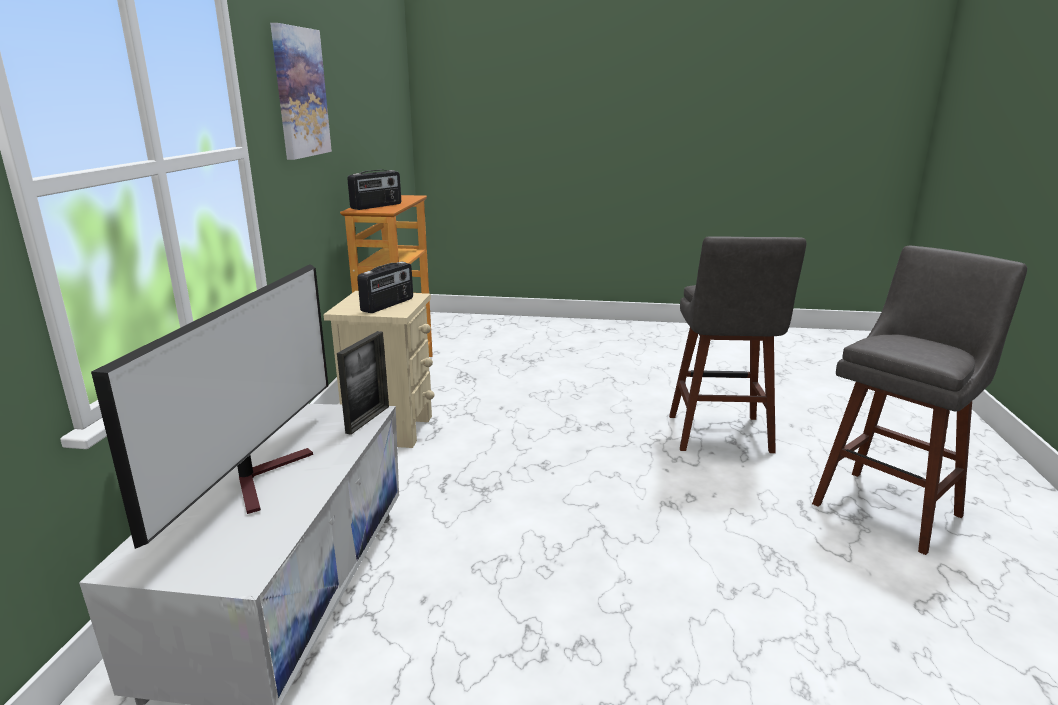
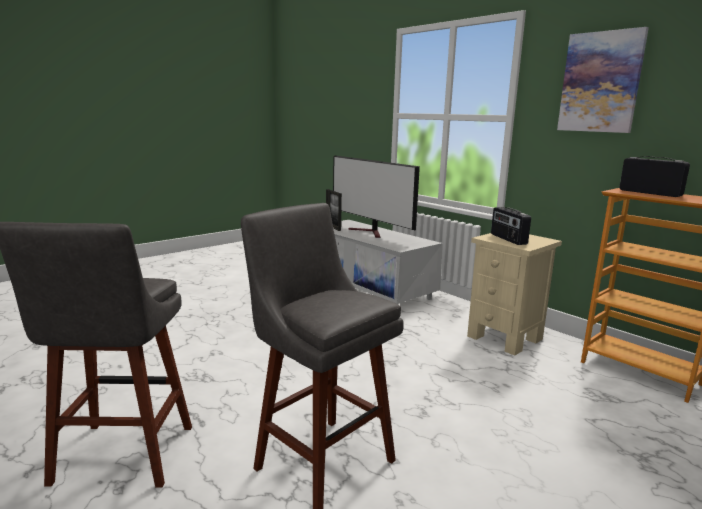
camera: 130 degrees right, 5 degrees down
picture frame [337,331,389,435] -> picture frame moved to [326,189,342,231]
radio [347,170,401,210] -> radio turned 150 degrees clockwise [619,156,690,197]

